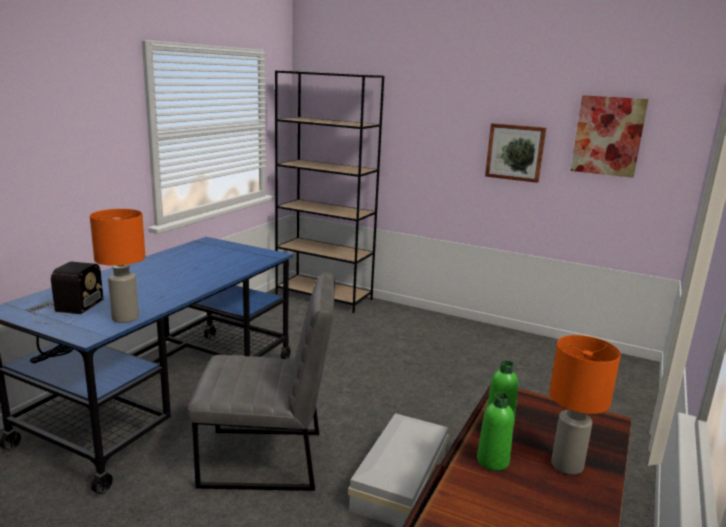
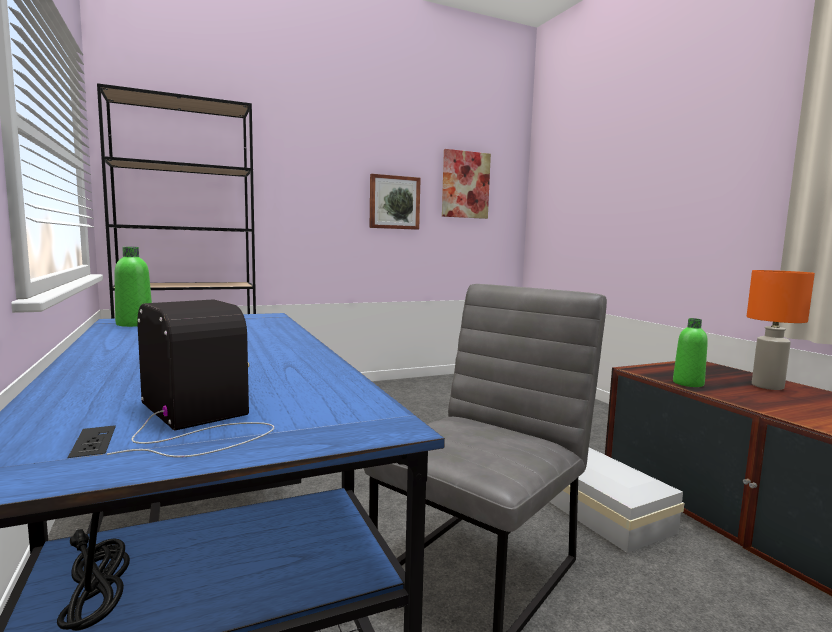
camera: 50 degrees left, 10 degrees down
orange table lamp [90,209,146,323] -> none
green bottle [477,392,514,471] -> green bottle moved to [114,247,152,327]

